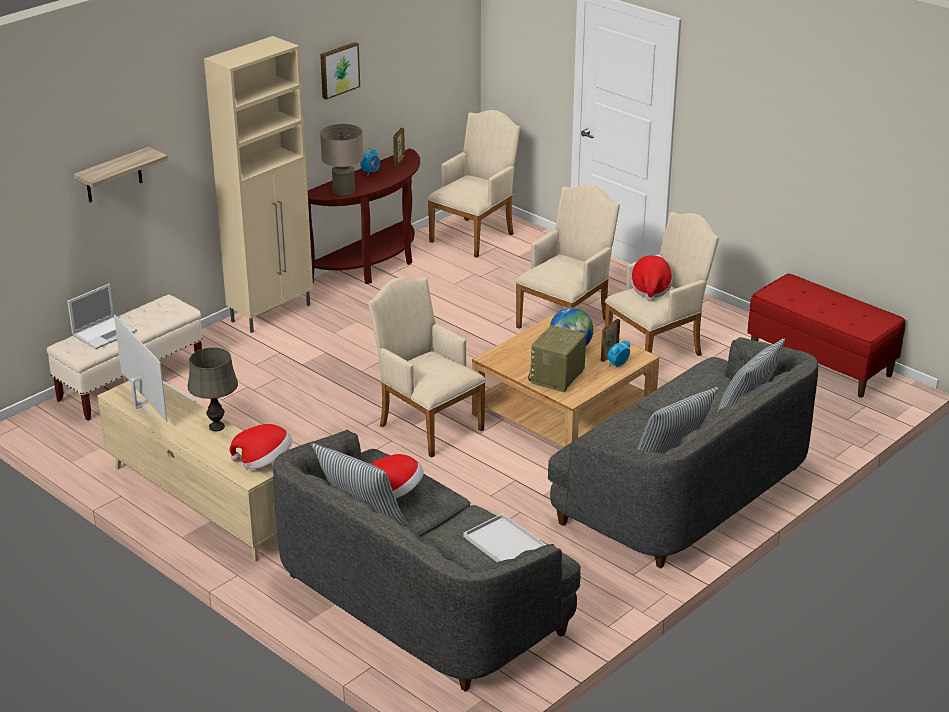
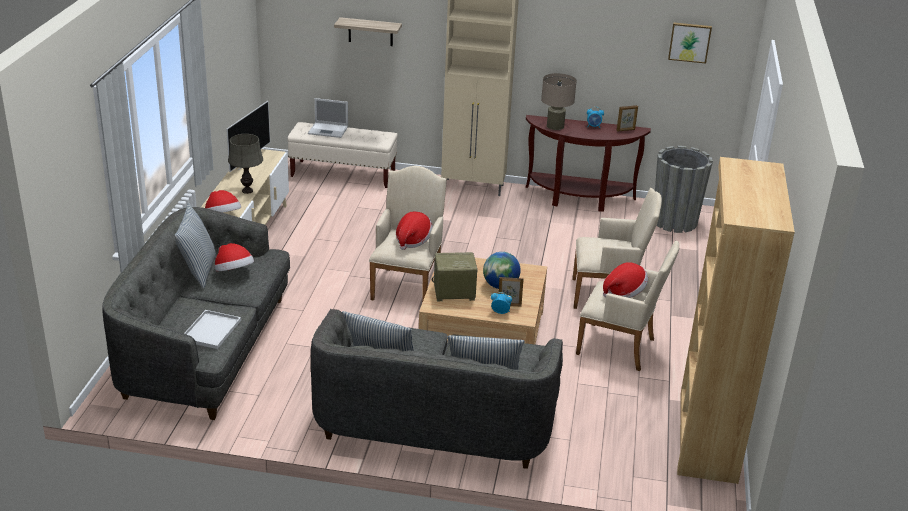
camera: 55 degrees right, 0 degrees up
picture [320,42,360,100] -> picture moved to [668,22,712,63]
beige armchair [427,110,520,258] -> grey planter [655,146,713,233]
red bench [747,274,905,398] -> brown bookcase [677,157,795,484]
none -> hat [396,212,433,250]

